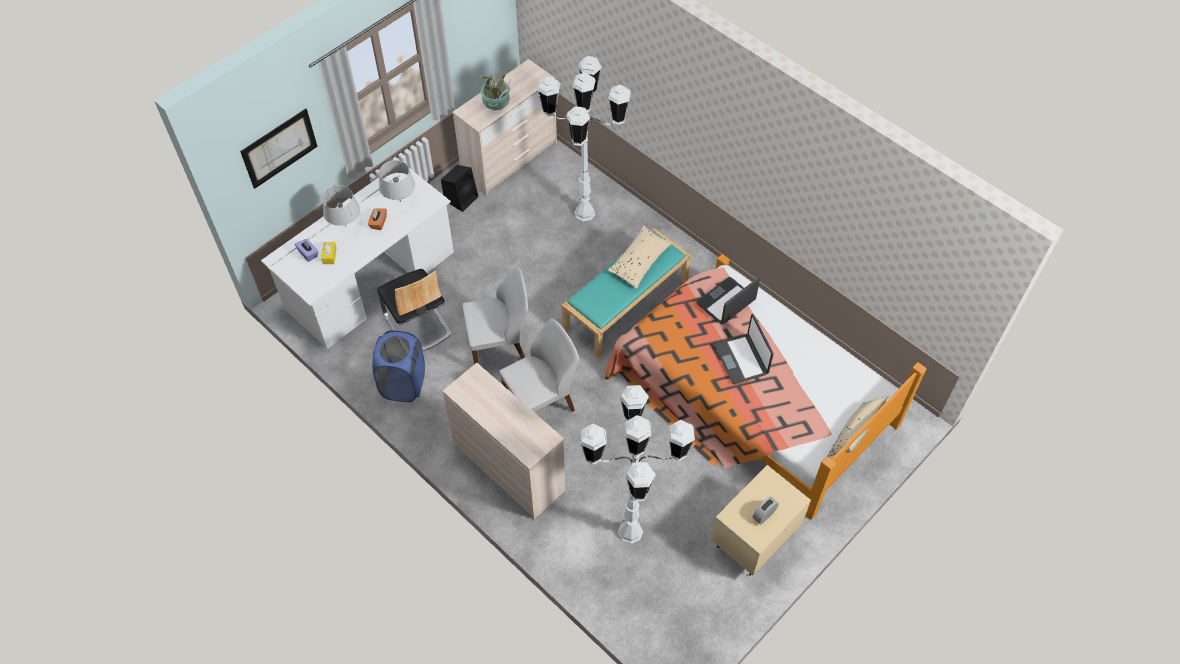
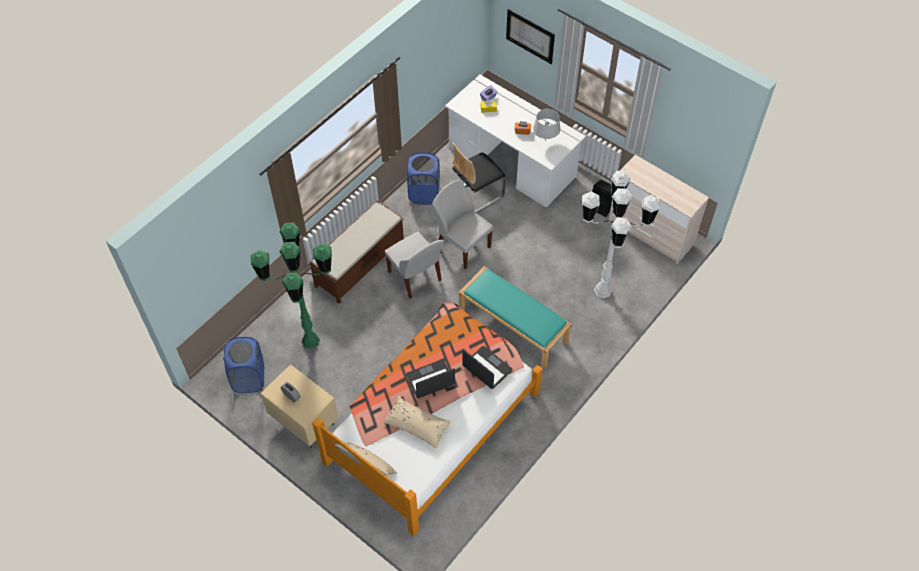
camera: 85 degrees right, 0 degrees up
grey table lamp [322,185,360,226] -> none
beige dresser [442,363,565,519] -> brown bench [309,200,404,304]
white chair [463,267,528,364] -> white chair turned 150 degrees clockwise [432,180,493,270]
potted plant [480,73,511,110] -> none
white floor lamp [580,385,695,544] -> green floor lamp [251,222,332,349]
beige pillow [607,225,672,289] -> beige pillow moved to [383,396,451,449]
none -> blue laundry basket [223,337,264,393]

